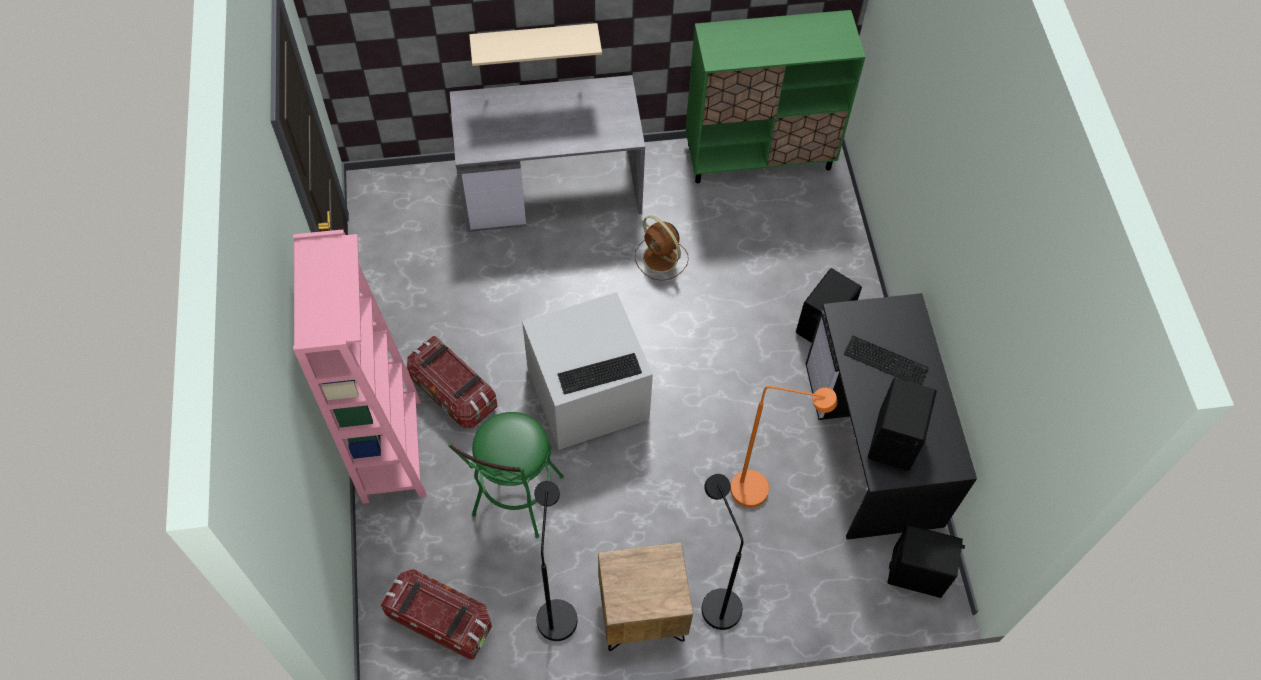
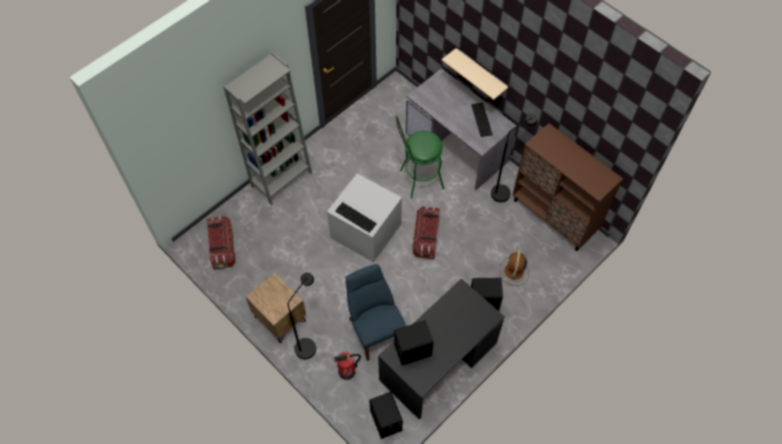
camera: 55 degrees right, 0 degrees up
pink bookcase [293,230,427,504] -> grey bookcase [223,51,312,205]
storage box [407,336,498,428] -> storage box moved to [413,206,440,259]
green stool [448,412,564,538] -> green stool moved to [396,115,444,198]
black floor lamp [534,481,577,641] -> black floor lamp moved to [491,114,537,202]
brown fan [635,215,689,281] -> brown fan moved to [499,247,529,286]
green cabinet [685,10,865,183] -> brown cabinet [513,123,623,251]
orange floor lamp [730,386,838,508] -> blue chair [346,264,406,361]
keyboard [844,335,929,385] -> keyboard moved to [471,103,493,137]
none -> fire extinguisher [334,352,361,380]

